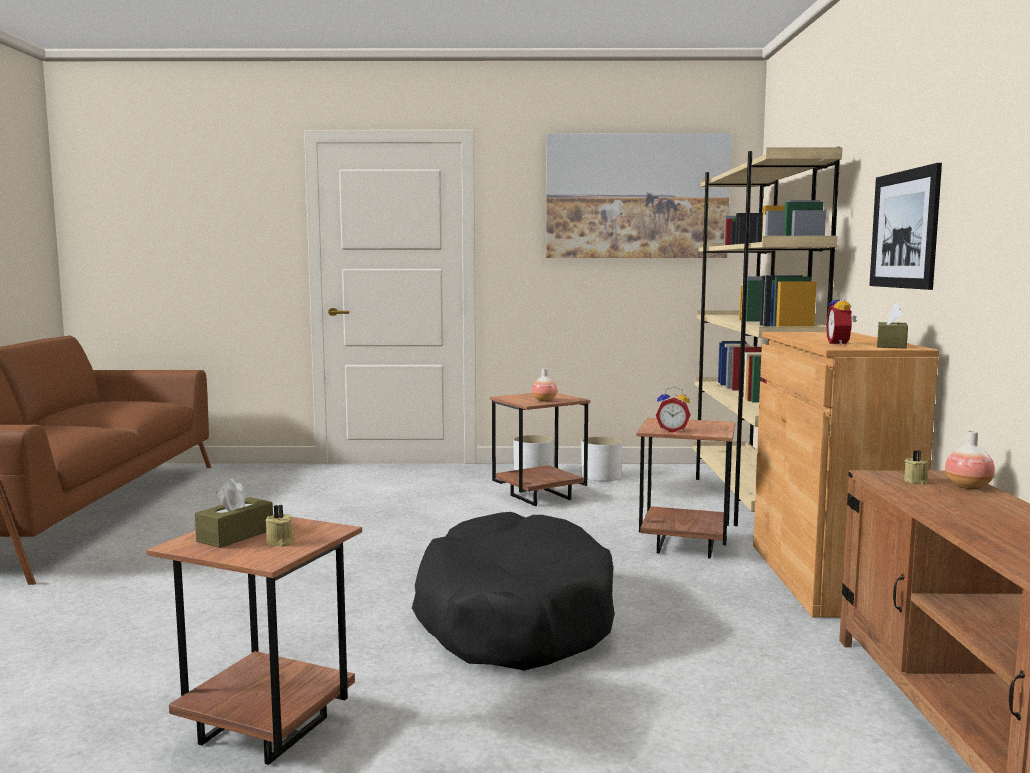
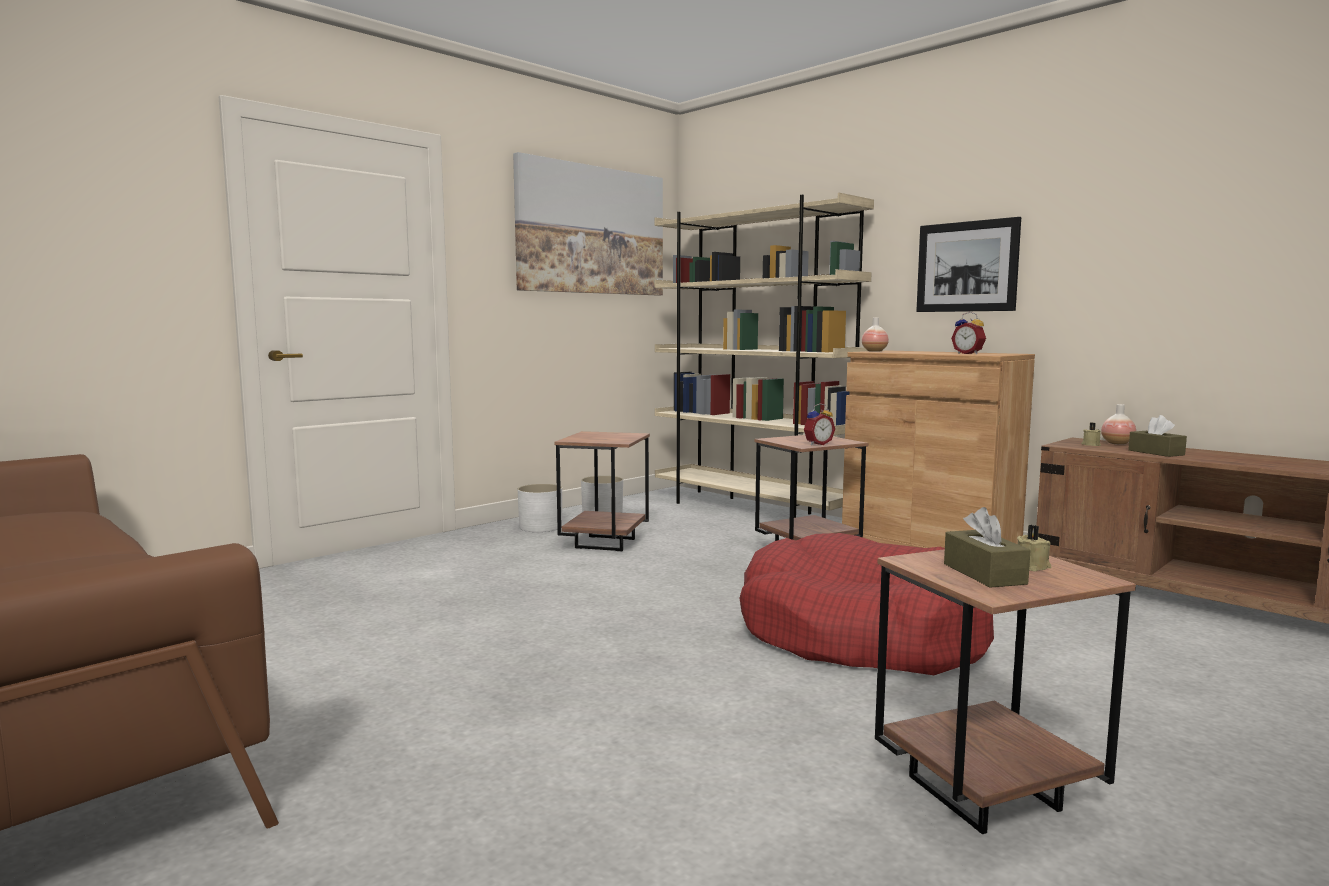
camera: 45 degrees left, 0 degrees up
black dog bed [412,512,615,671] -> red dog bed [740,533,994,675]
vase [532,368,557,402] -> vase moved to [862,317,889,352]
brown tissue box [877,303,908,348] -> brown tissue box moved to [1128,415,1187,457]

